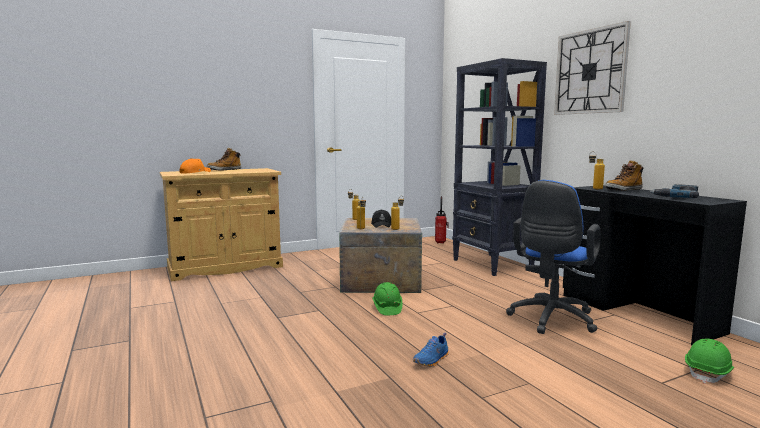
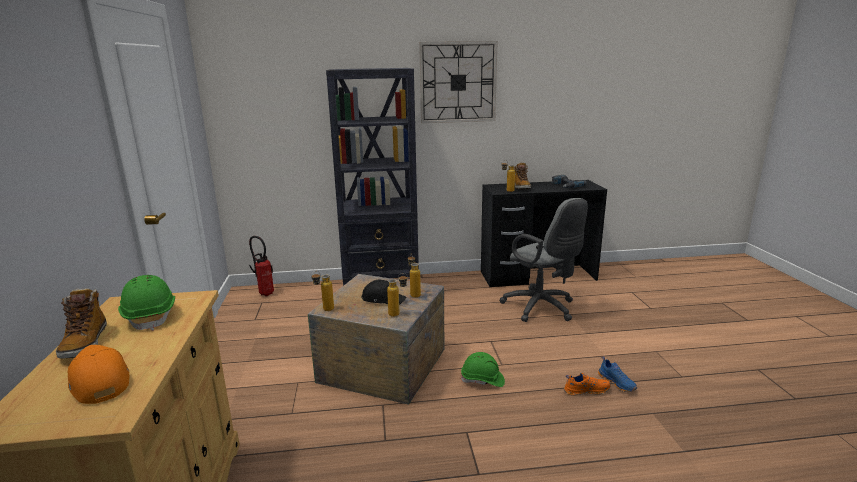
camera: 70 degrees left, 10 degrees up
blue office chair [506,180,601,334] -> grey office chair [500,198,588,322]
green hard hat [685,339,734,384] -> green hard hat moved to [118,275,175,331]
none -> orange shoe [564,373,611,396]

